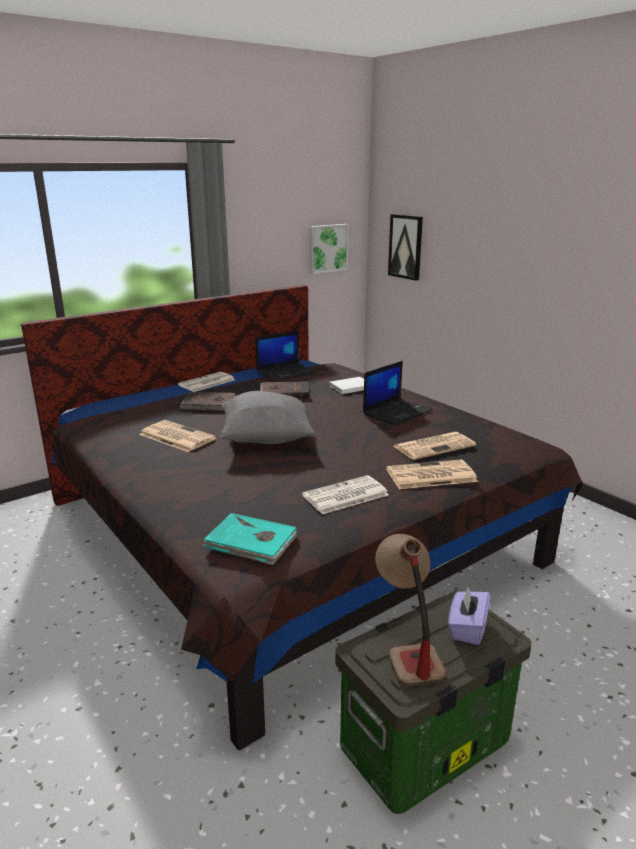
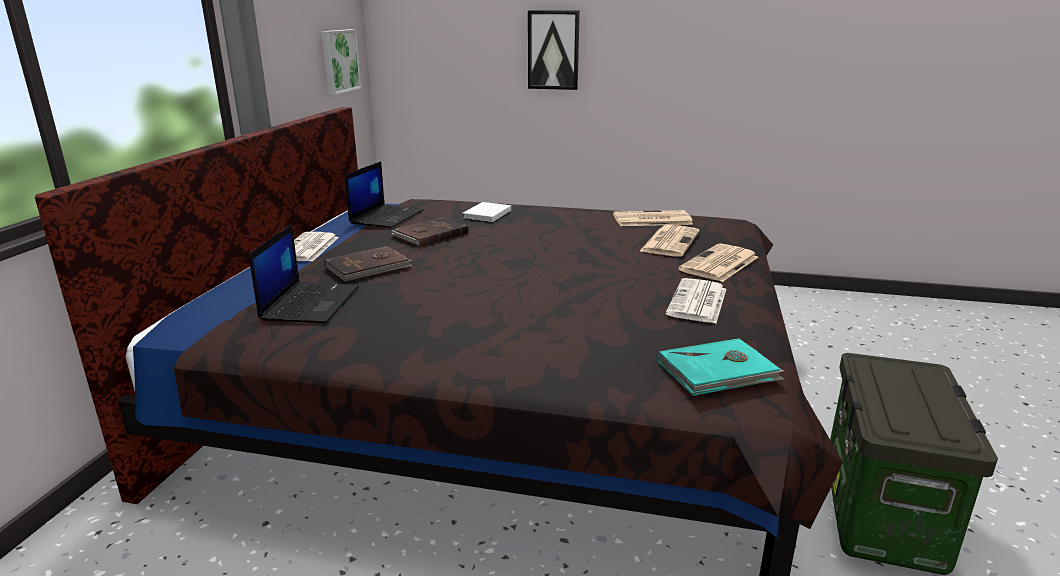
camera: 40 degrees left, 0 degrees up
newspaper [139,420,216,452] -> newspaper moved to [613,210,693,226]
grey pillow [219,391,315,444] -> none
laptop [363,361,433,425] -> laptop moved to [249,224,359,323]
table lamp [375,534,446,686] -> none
picture [388,214,423,281] -> picture moved to [528,10,580,90]
purple tissue box [448,587,490,645] -> none

